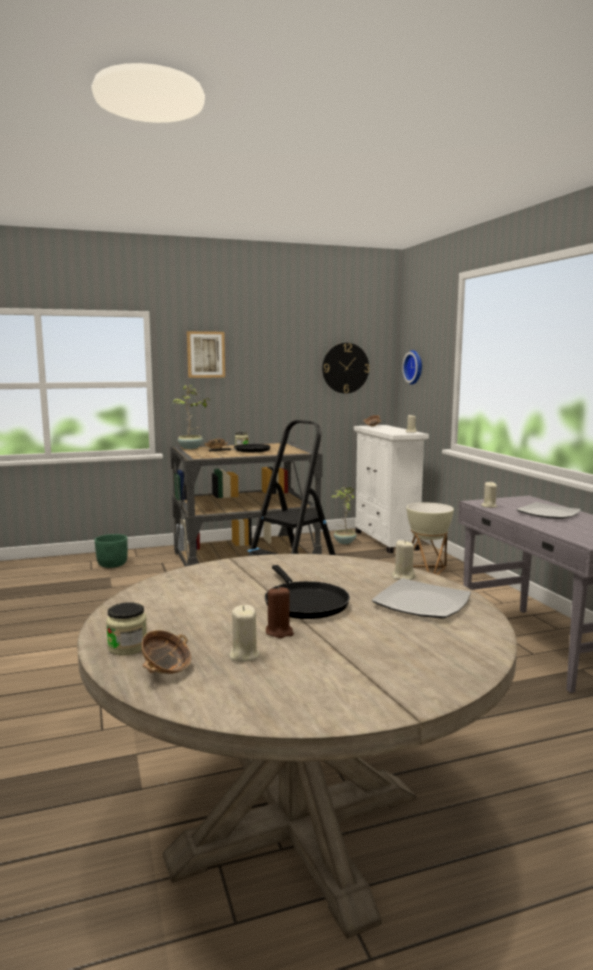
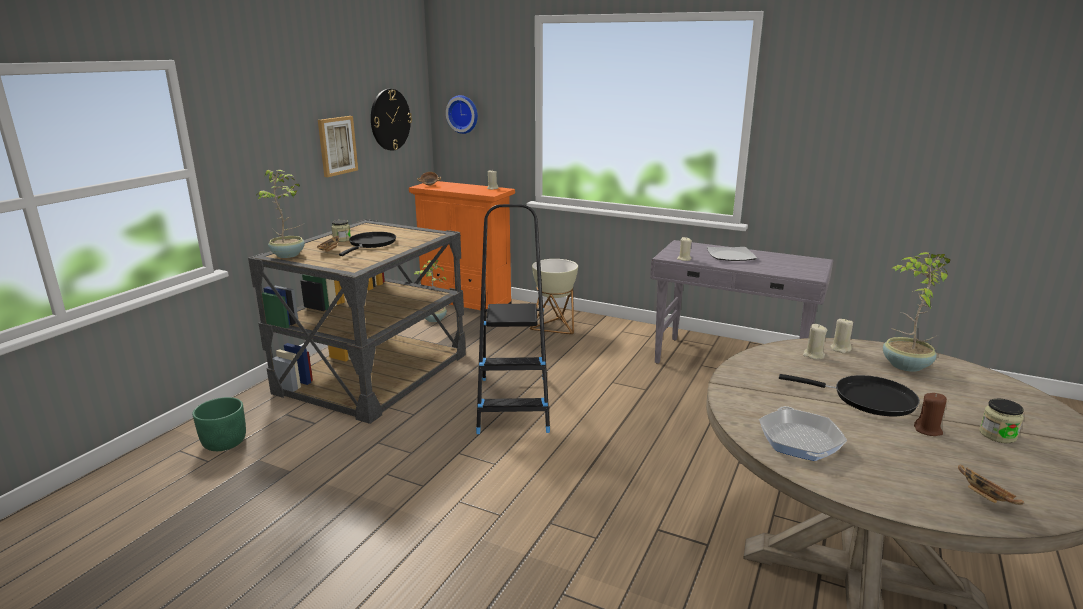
camera: 45 degrees left, 10 degrees up
jar [106,602,147,655] -> jar moved to [979,398,1024,443]
picture [187,331,225,378] -> picture moved to [318,116,358,177]
beige candle [229,605,259,662] -> beige candle moved to [803,324,827,360]
white cabinet [354,425,429,554] -> orange cabinet [409,181,515,310]
plate [372,578,471,619] -> potted plant [883,252,950,372]
none -> frying pan [759,406,847,461]

